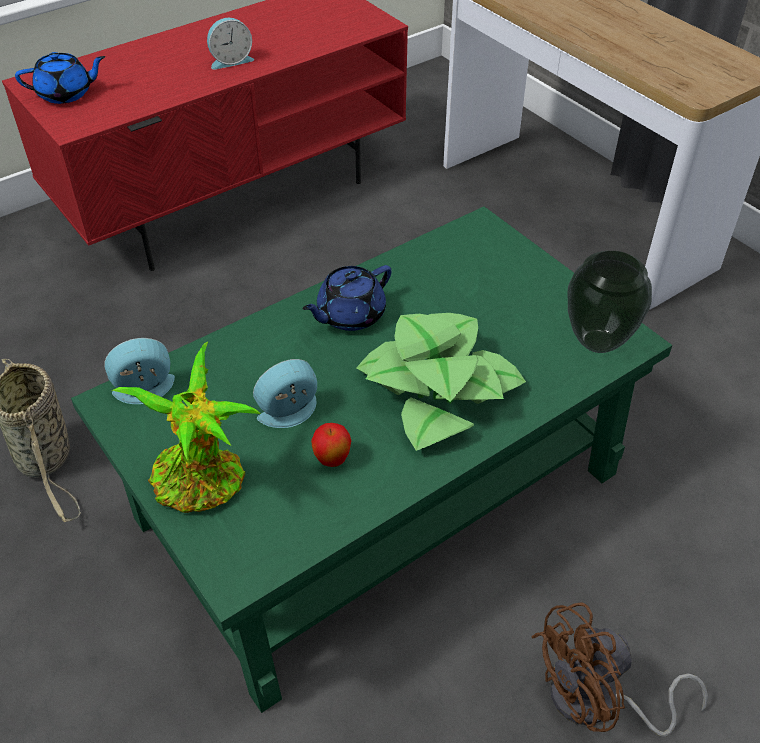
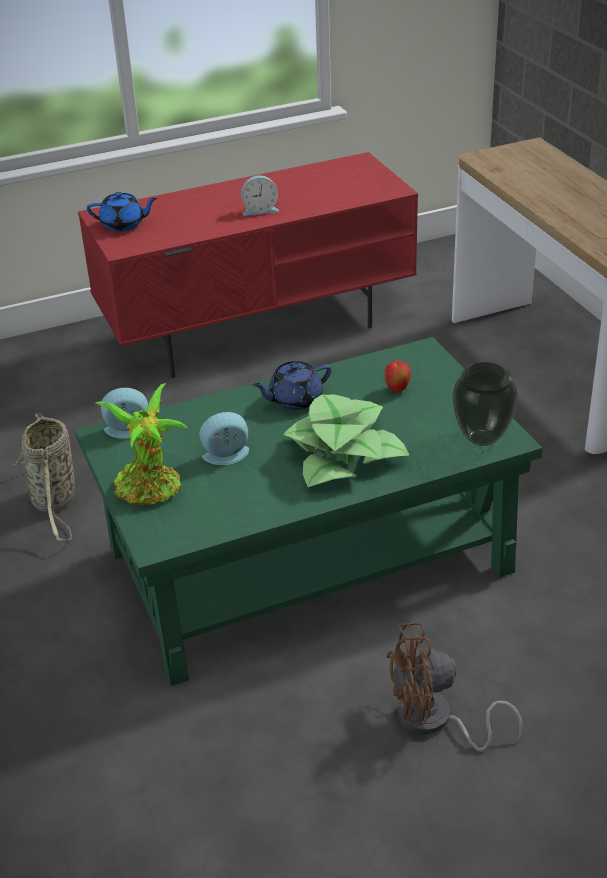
camera: 15 degrees right, 10 degrees down
apple [311,423,351,467] -> apple moved to [384,361,411,392]

